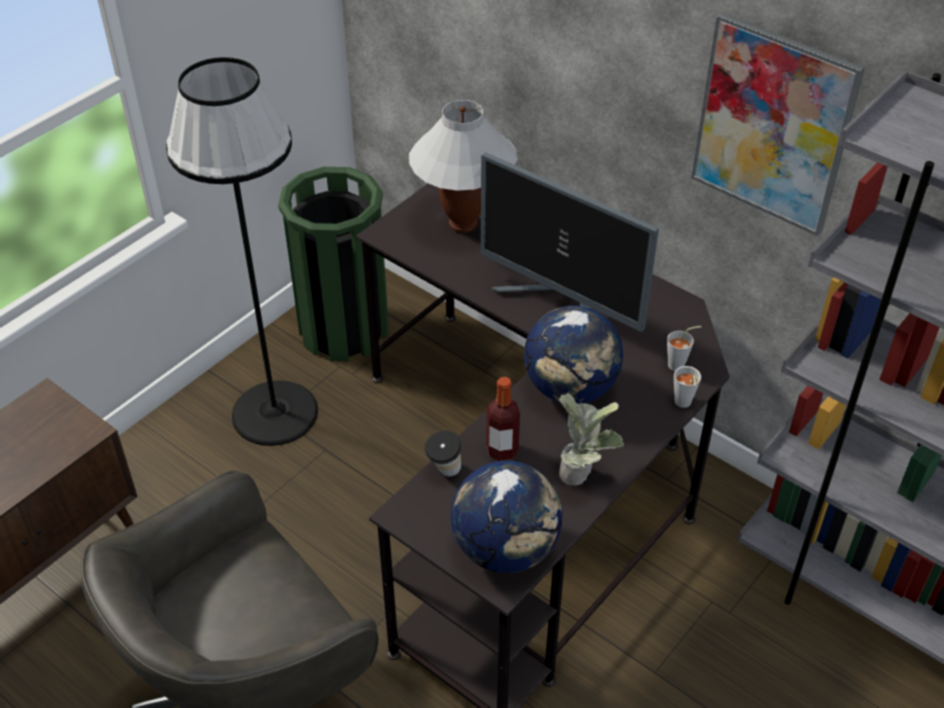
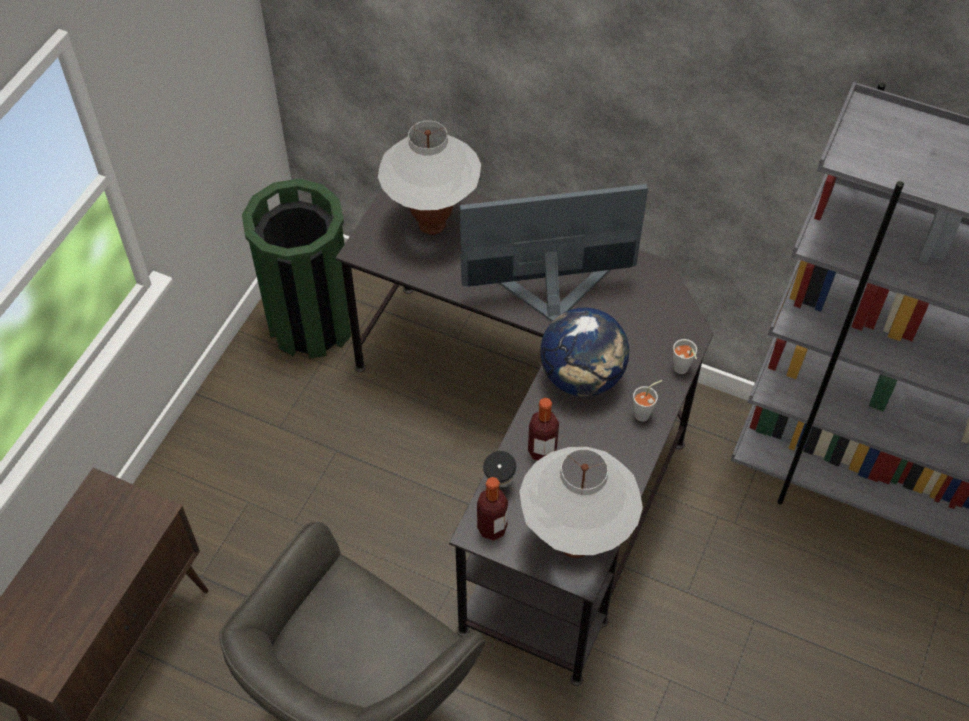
camera: 15 degrees left, 10 degrees up
black floor lamp [166,57,318,446] -> none
globe [451,460,562,573] -> white table lamp [519,447,643,558]
monitor [481,152,659,332] -> monitor turned 150 degrees clockwise [460,184,648,322]
potted plant [559,393,624,485] -> none
grey cup [667,326,701,371] -> grey cup moved to [633,380,662,422]
picture [691,12,865,236] -> none
none -> bottle [477,477,508,540]

